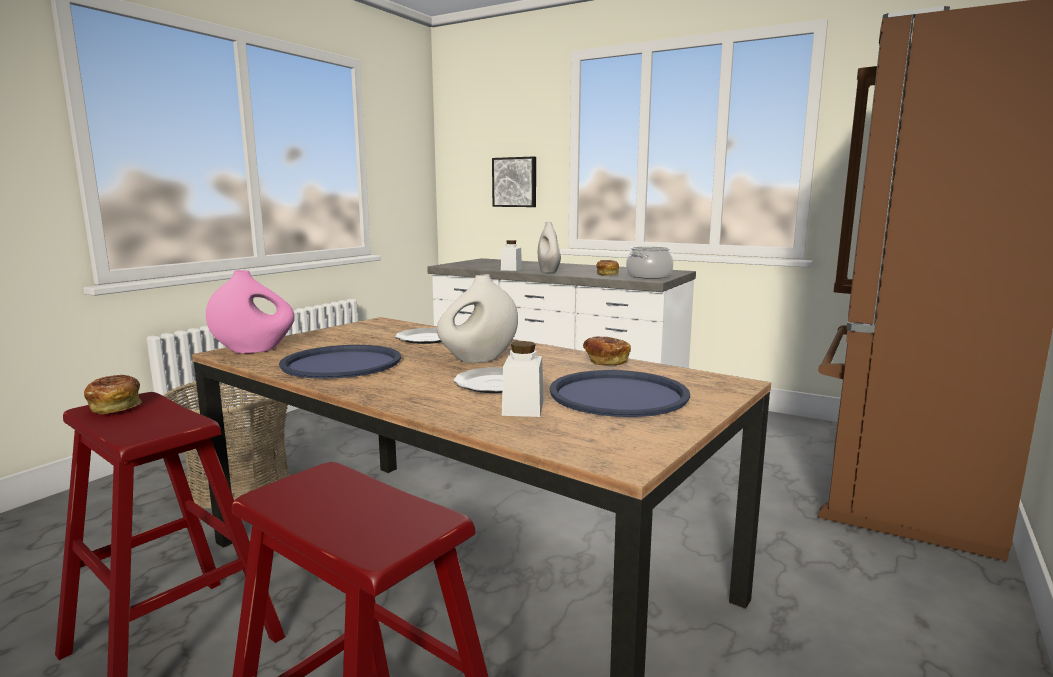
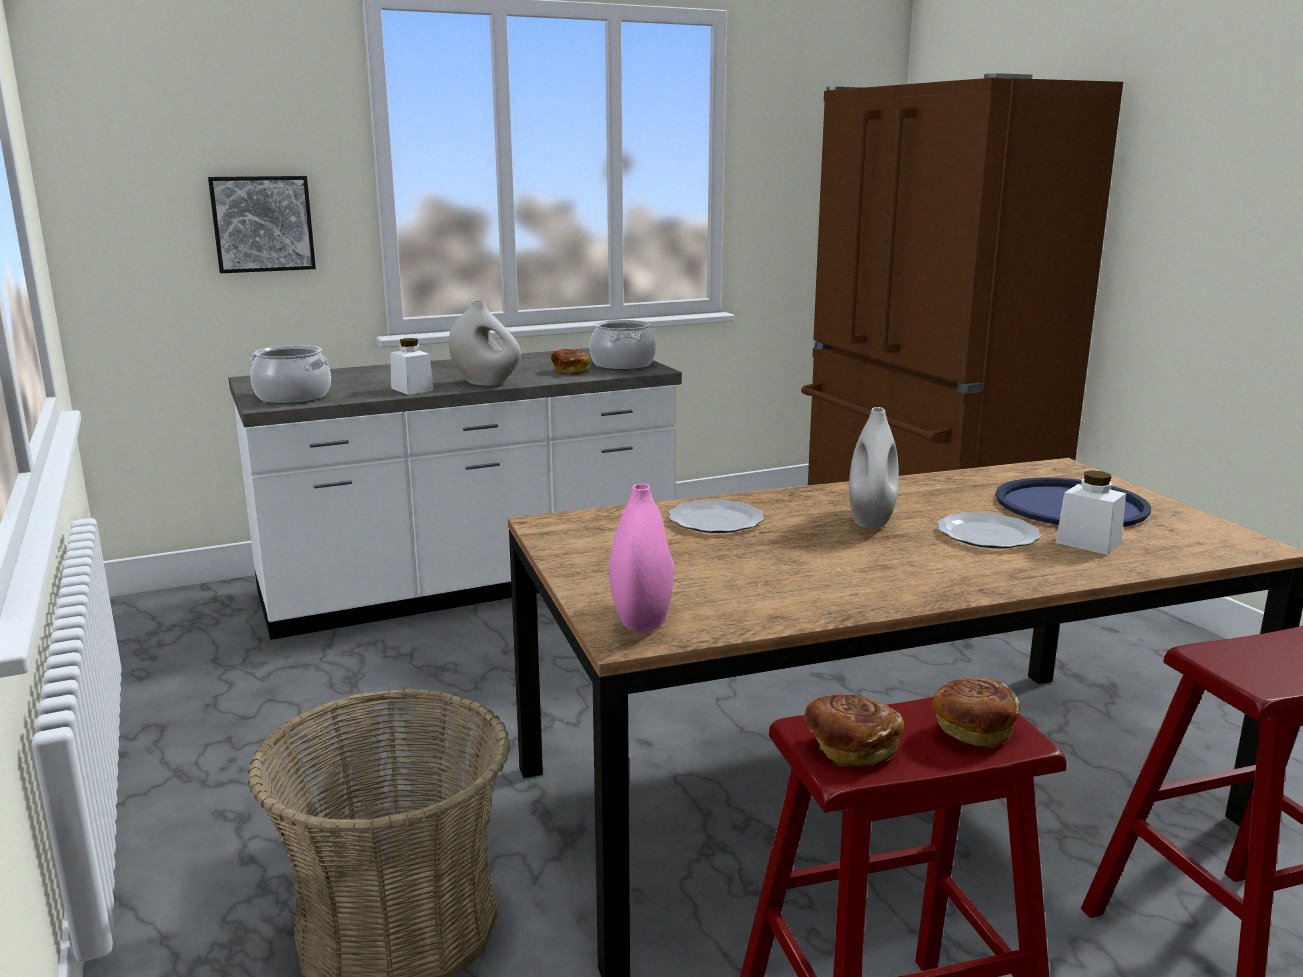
camera: 55 degrees left, 5 degrees up
blue tray [279,345,401,379] -> none
bread [583,336,631,365] -> bread moved to [932,678,1020,748]
none -> cooking pot [251,345,331,403]

